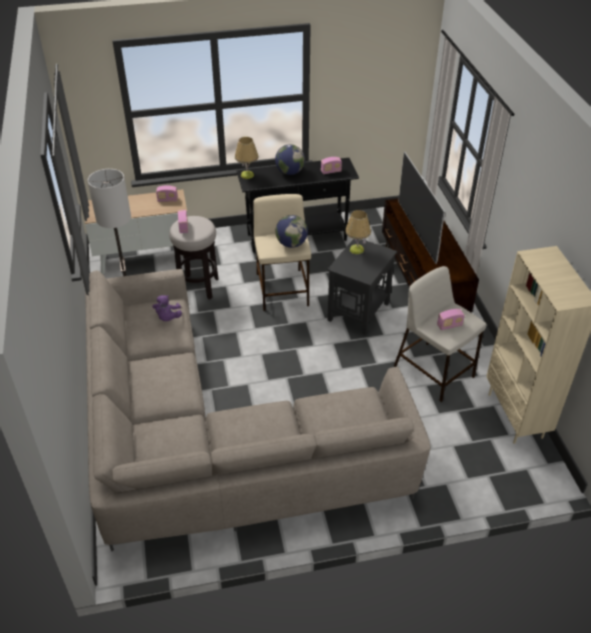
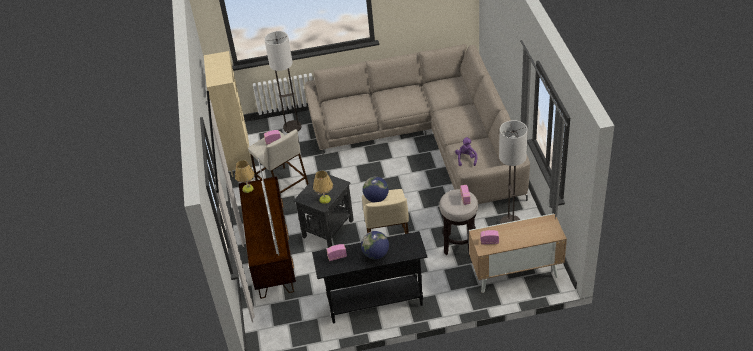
camera: 175 degrees left, 0 degrees up
table lamp [235,137,259,179] -> table lamp moved to [235,160,255,193]
none -> floor lamp [264,31,302,133]

